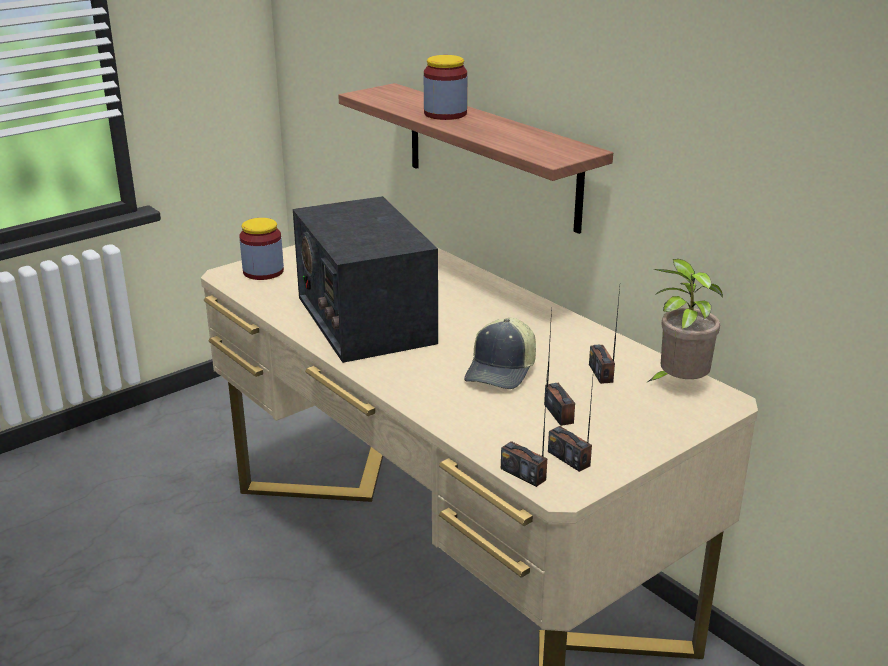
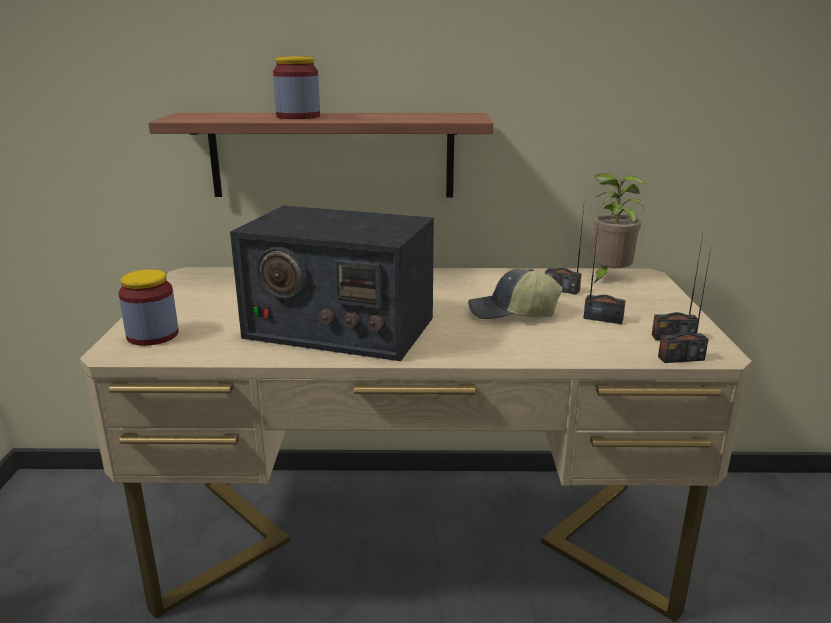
camera: 50 degrees left, 5 degrees down
cap [464,318,536,389] -> cap turned 120 degrees clockwise [468,268,562,319]

